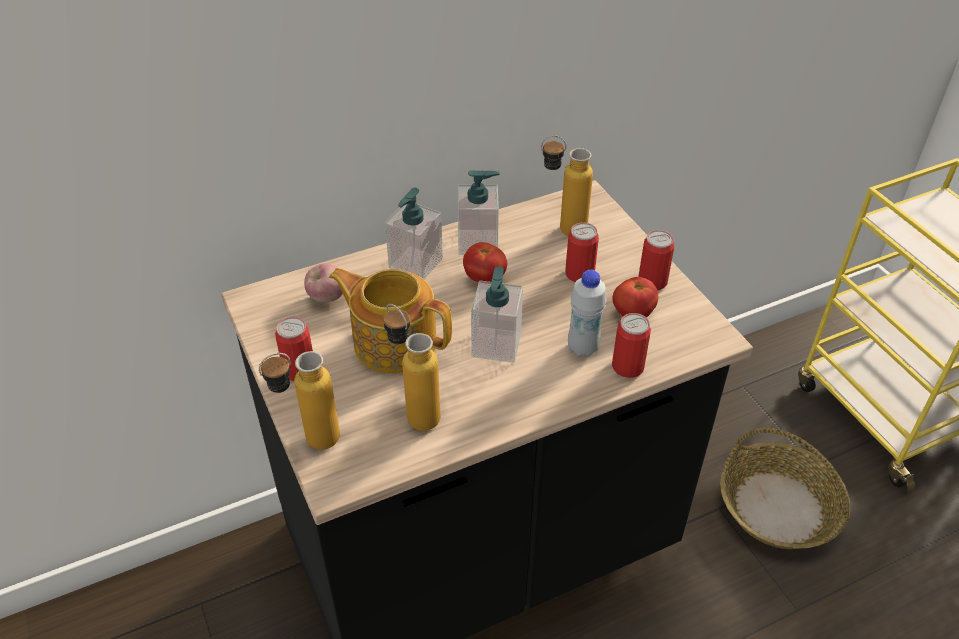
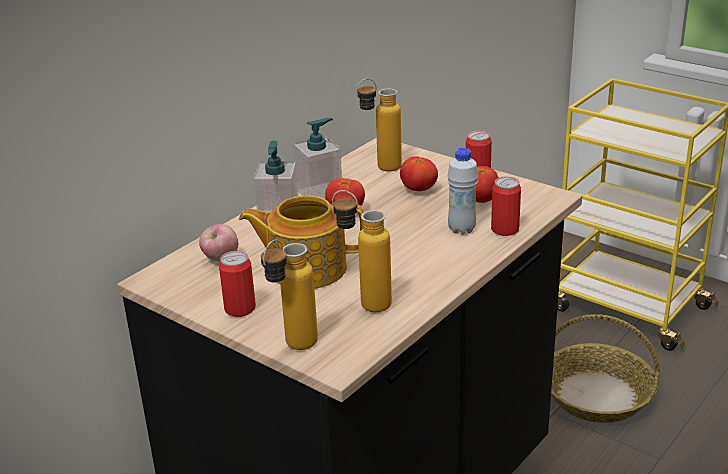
camera: 25 degrees left, 15 degrees down
soap dispenser [471,266,523,363] -> none
can [565,222,599,282] -> tomato [400,156,438,191]

